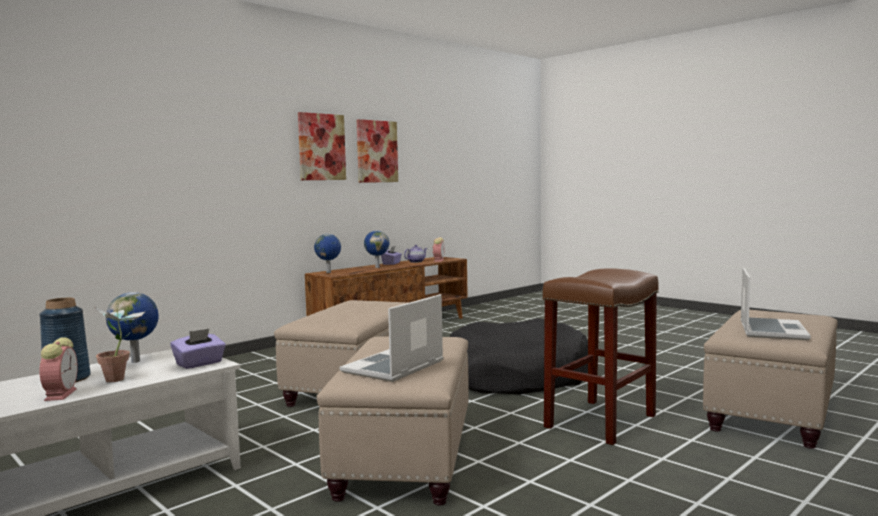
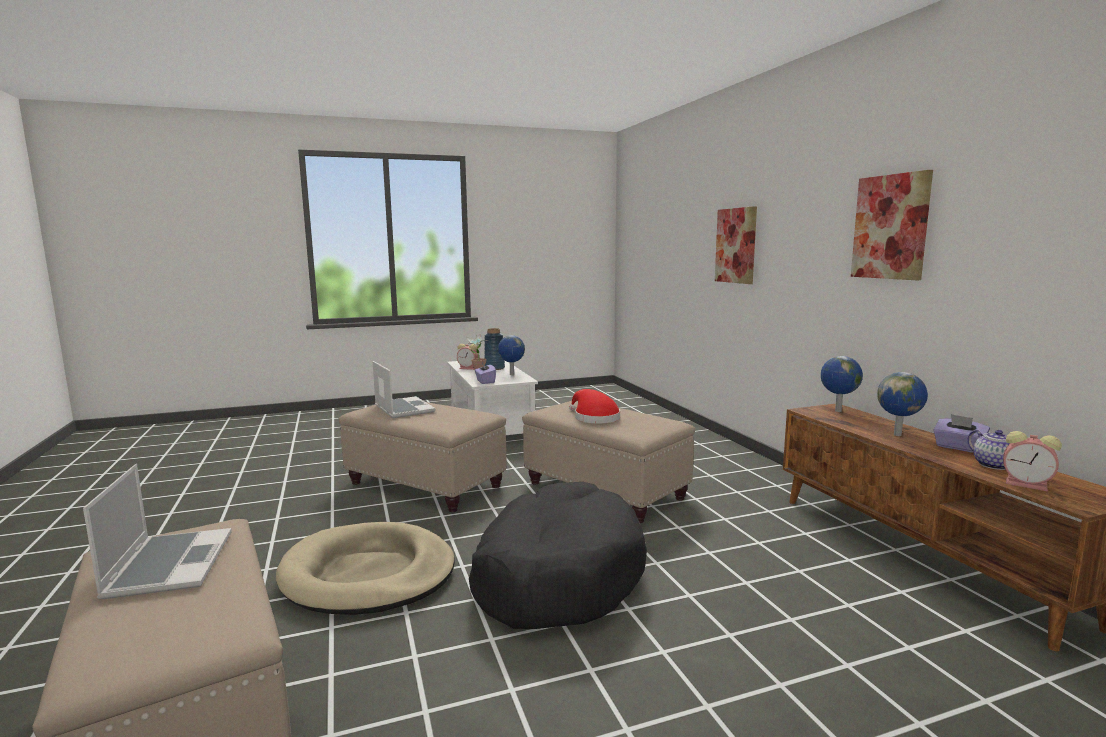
camera: 115 degrees right, 5 degrees up
picture [357,119,398,183] -> picture moved to [715,206,757,284]
brown stool [543,268,659,445] -> beige dog bed [276,522,455,615]
laptop [741,268,811,340] -> laptop turned 150 degrees counterclockwise [83,464,232,599]
none -> red hat [569,389,620,423]

